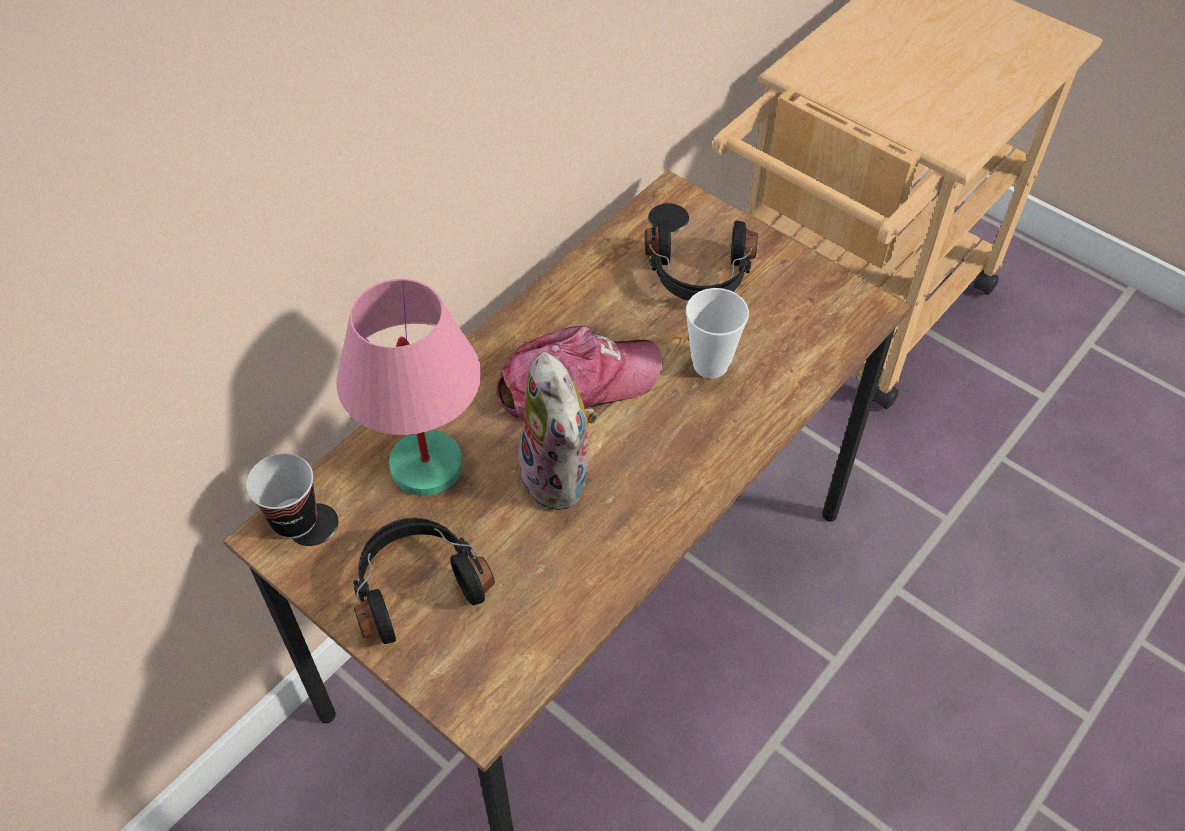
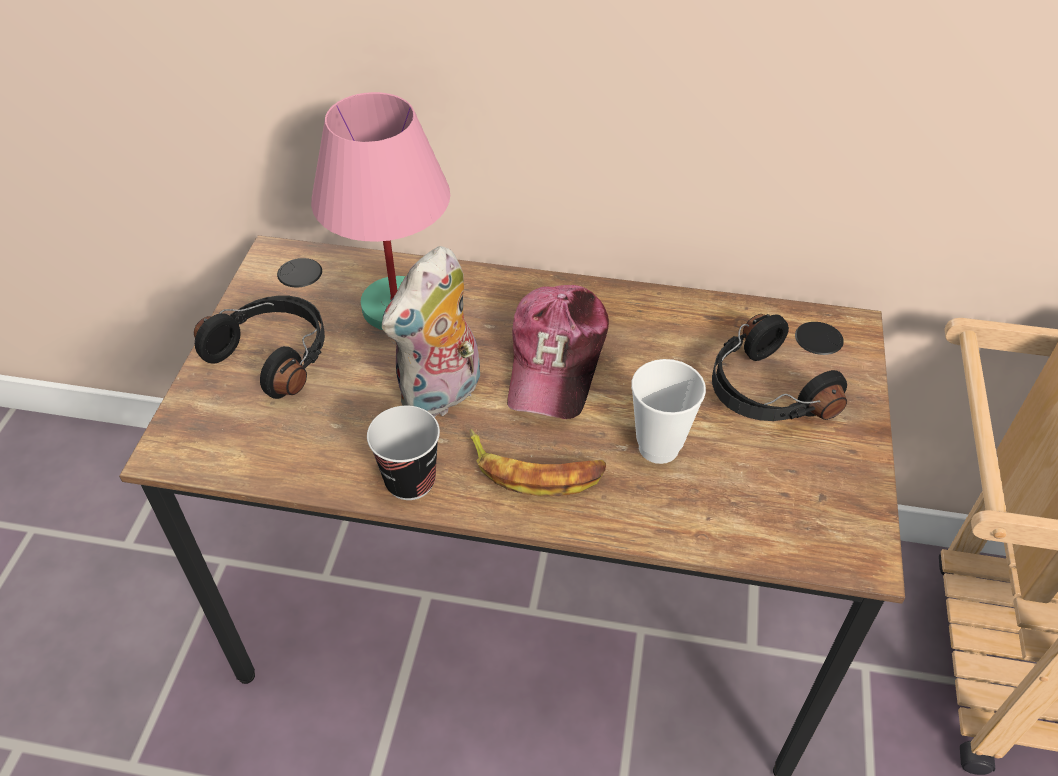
camera: 60 degrees right, 5 degrees down
cup [246,453,317,538] -> cup moved to [367,406,440,500]
cap [496,326,663,419] -> cap turned 60 degrees clockwise [507,285,609,419]
none -> banana [469,429,606,496]

